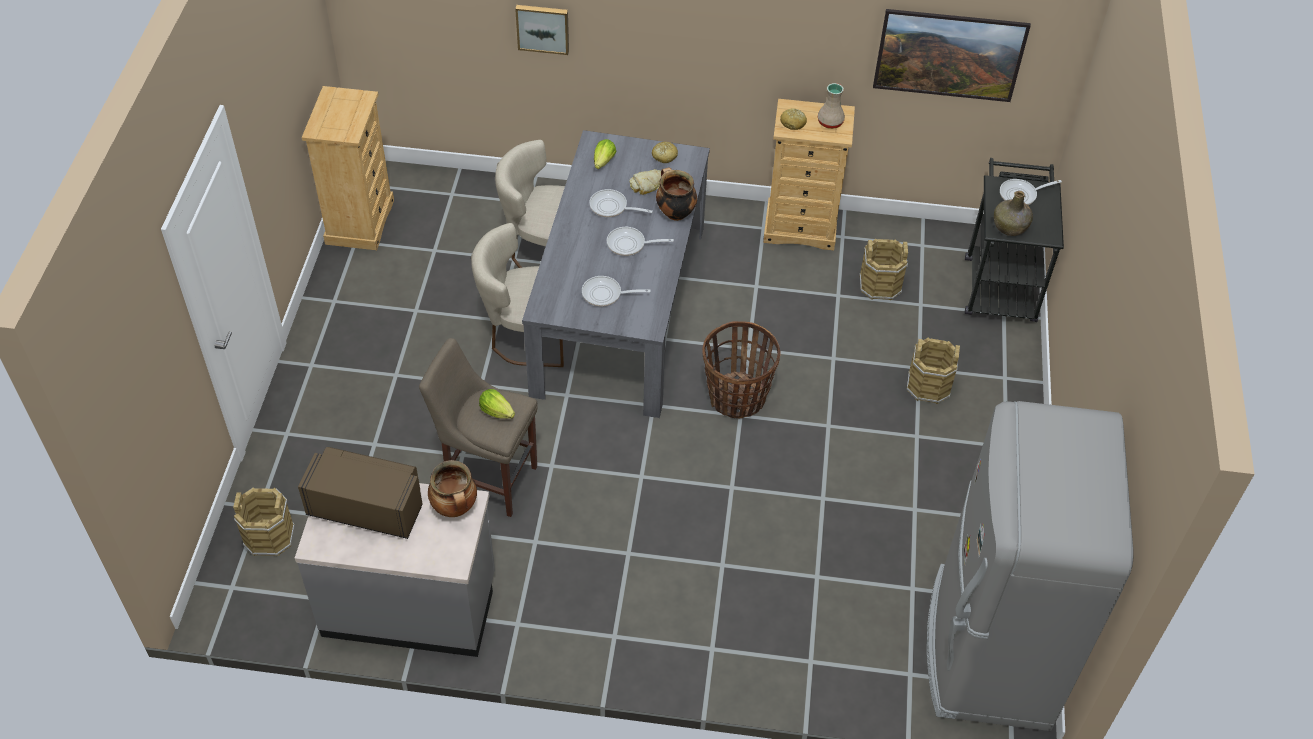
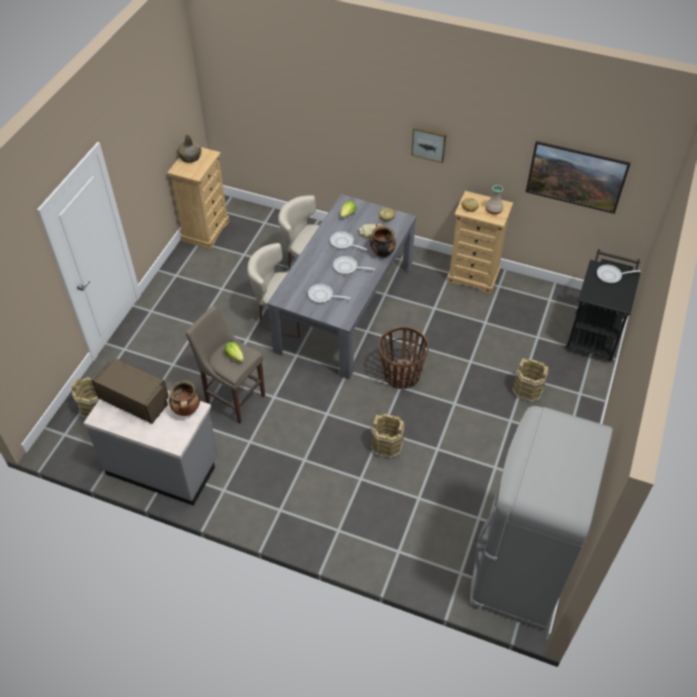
camera: 15 degrees right, 0 degrees up
picture [515,5,569,55] -> picture moved to [411,126,447,163]
brown bucket [859,239,908,301] -> brown bucket moved to [371,414,405,459]
green bottle [994,191,1033,236] -> green bottle moved to [178,134,201,163]

